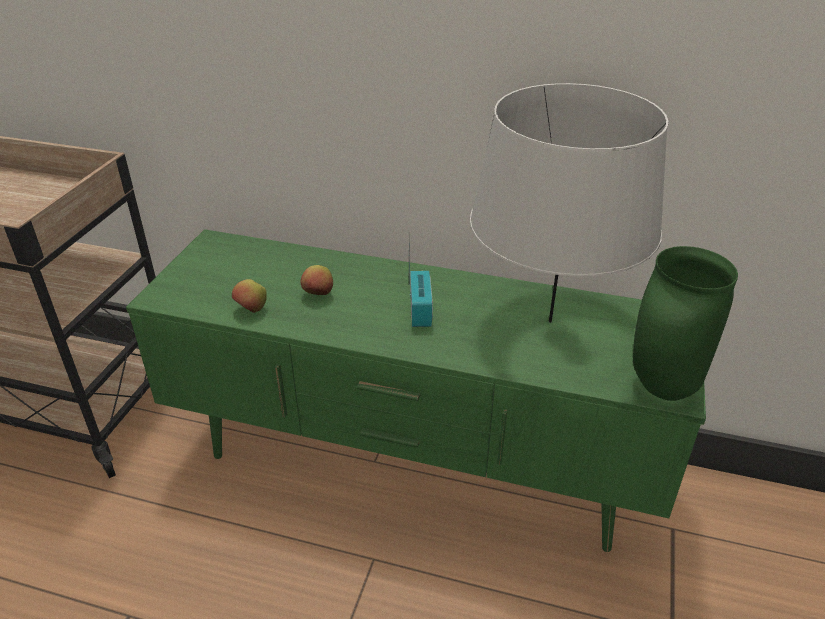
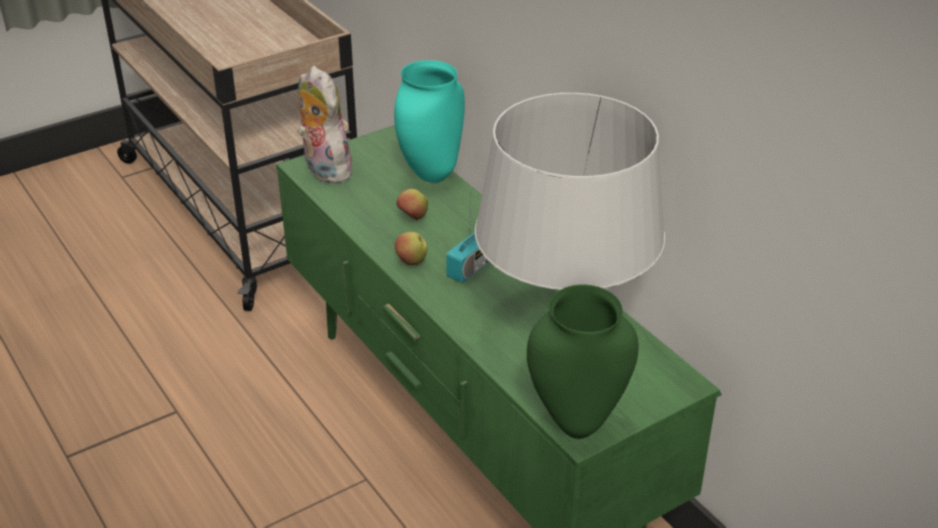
camera: 40 degrees right, 0 degrees up
apple [232,279,267,313] -> apple moved to [395,232,427,265]
none -> plush toy [297,66,356,183]
none -> turquoise vase [394,60,465,183]

